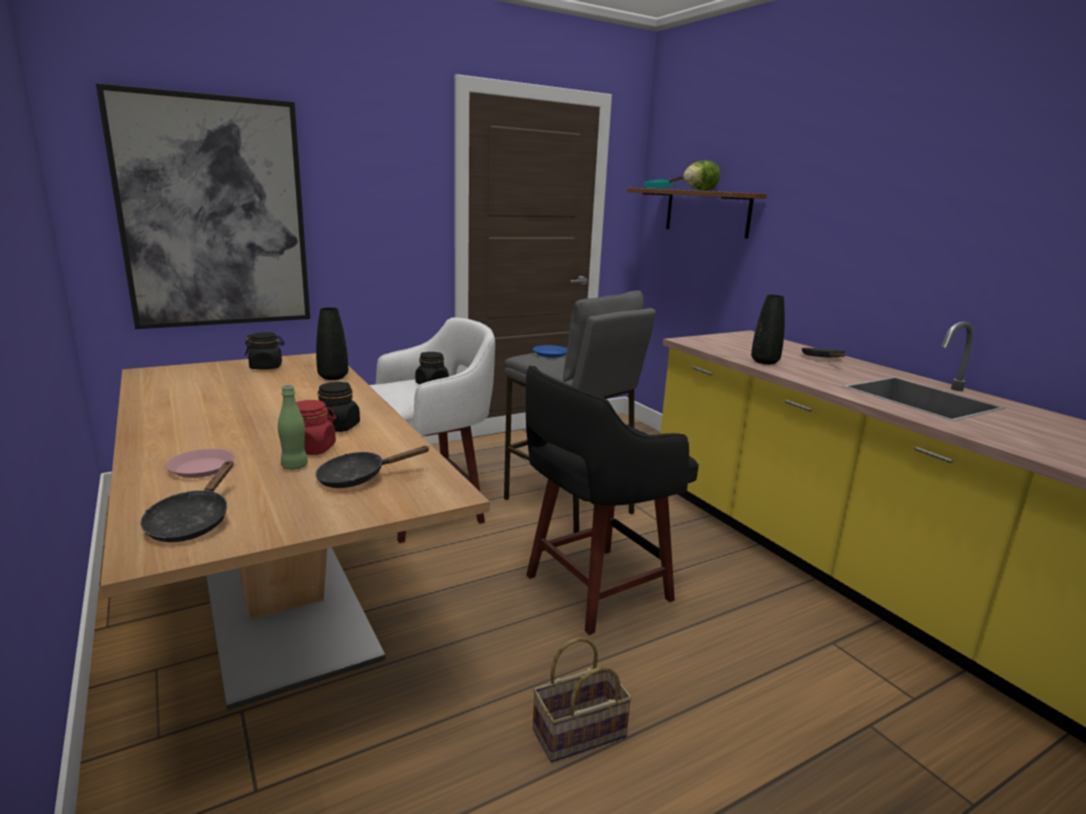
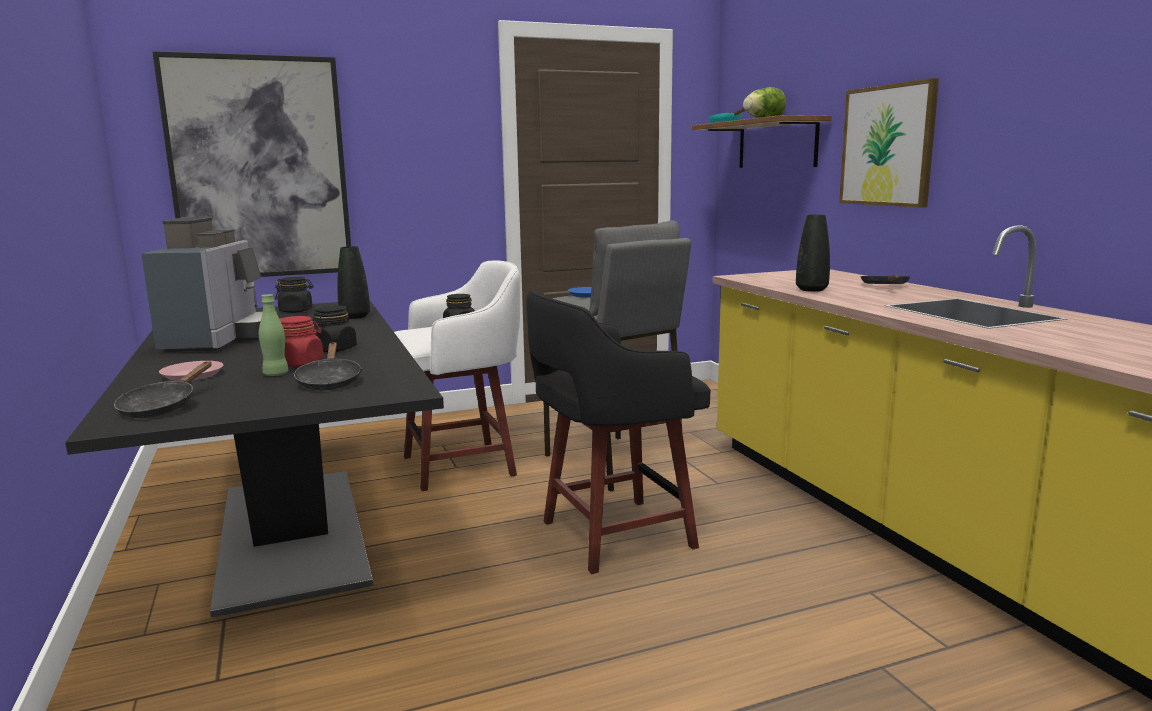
camera: 10 degrees right, 5 degrees down
beige dining table [101,353,490,710] -> black dining table [65,301,444,617]
black frying pan [315,446,429,488] -> black frying pan turned 90 degrees counterclockwise [293,342,362,390]
basket [533,637,632,762] -> none
none -> coffee machine [141,217,278,352]
none -> picture [839,78,939,208]

